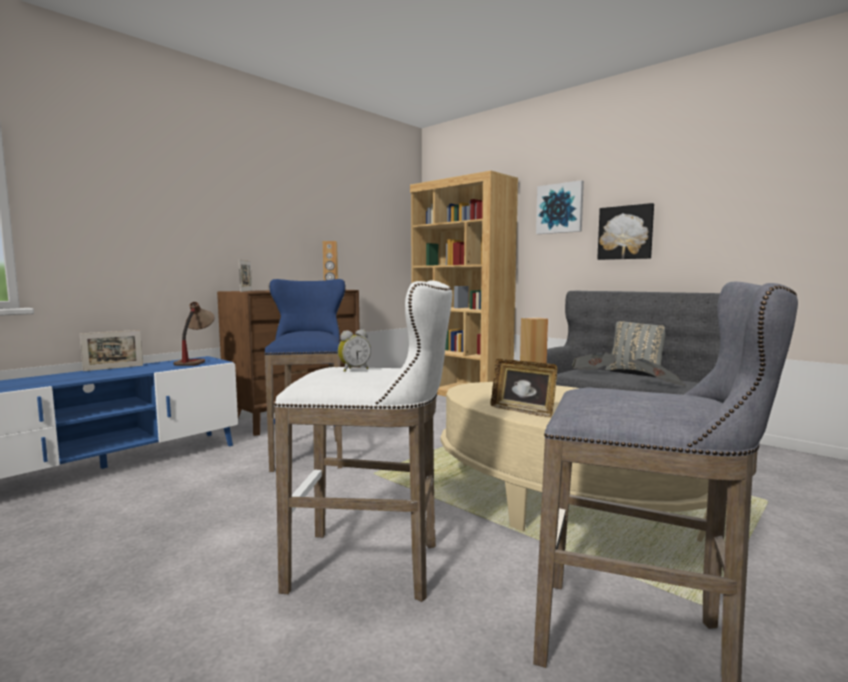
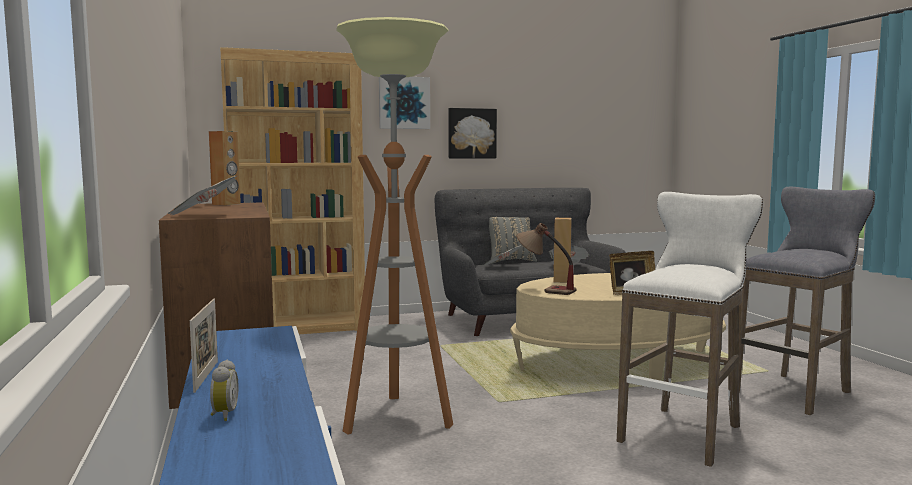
camera: 60 degrees left, 0 degrees up
table lamp [173,302,215,366] -> table lamp moved to [517,223,577,295]
picture frame [239,259,252,292] -> newspaper [168,175,238,215]
blue stool [264,279,346,472] -> floor lamp [336,17,453,434]
alarm clock [338,329,371,372] -> alarm clock moved to [210,360,239,421]

